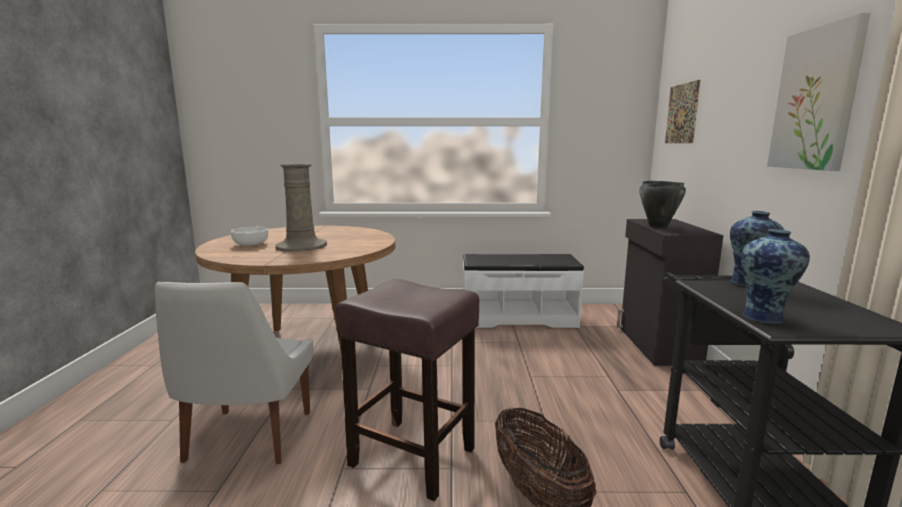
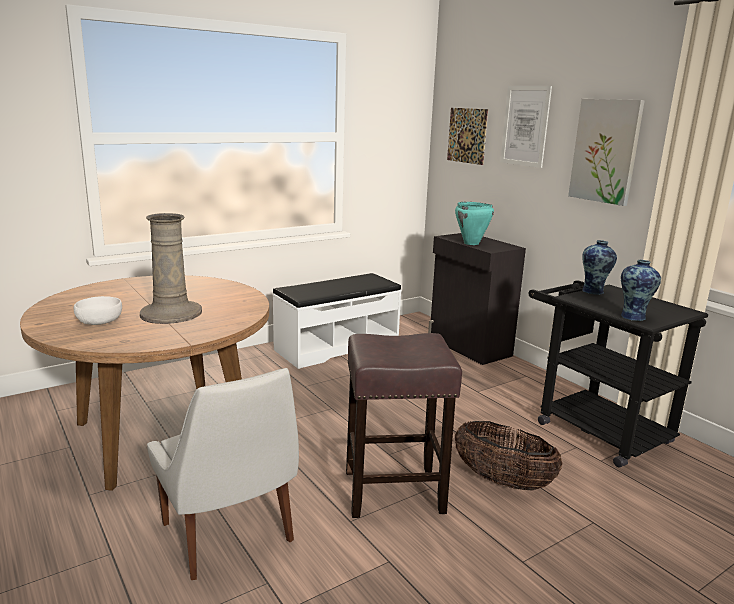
camera: 35 degrees left, 5 degrees up
black cooking pot [639,181,686,228] -> turquoise cooking pot [455,202,494,245]
none -> picture [501,86,552,168]

